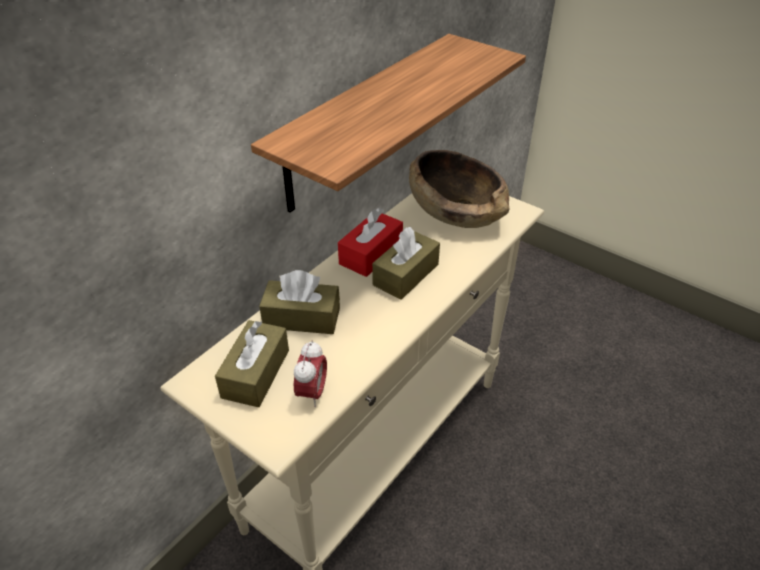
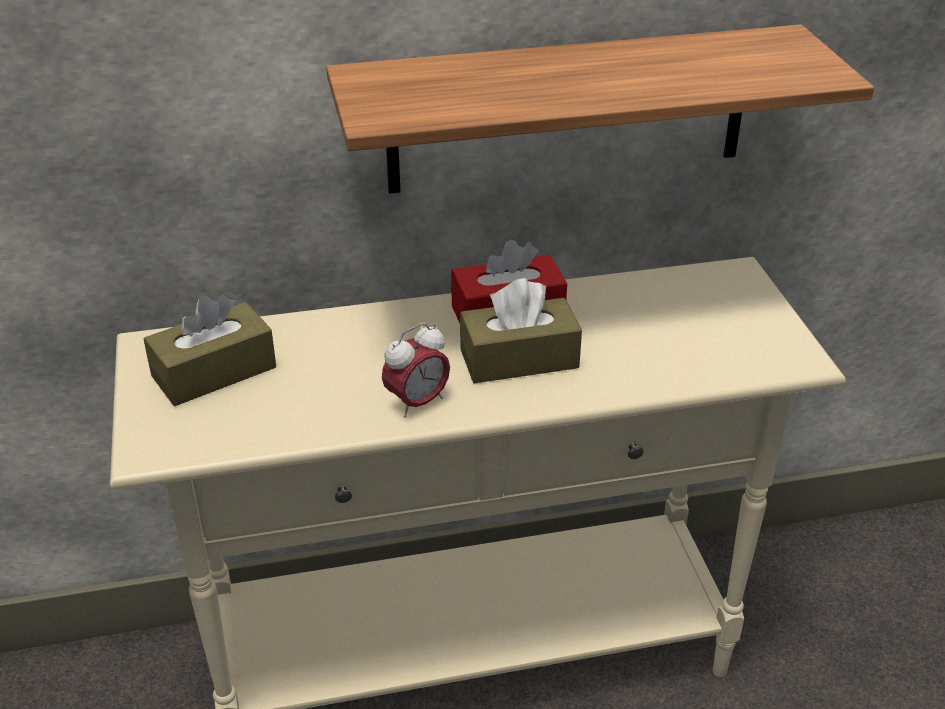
camera: 40 degrees right, 5 degrees down
brown tissue box [259,270,340,334] -> none
alarm clock [294,340,327,407] -> alarm clock moved to [382,323,450,418]
brown bowl [409,150,509,228] -> none

